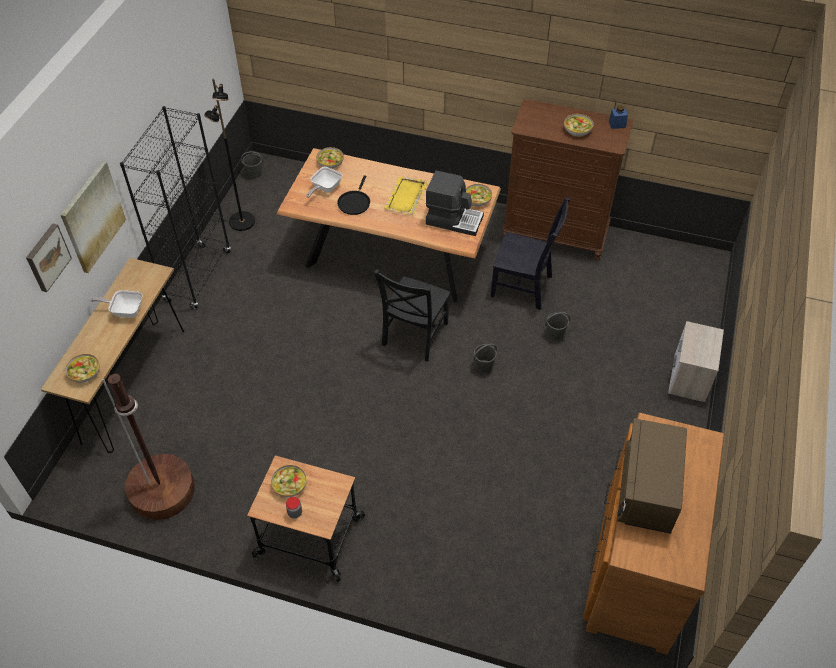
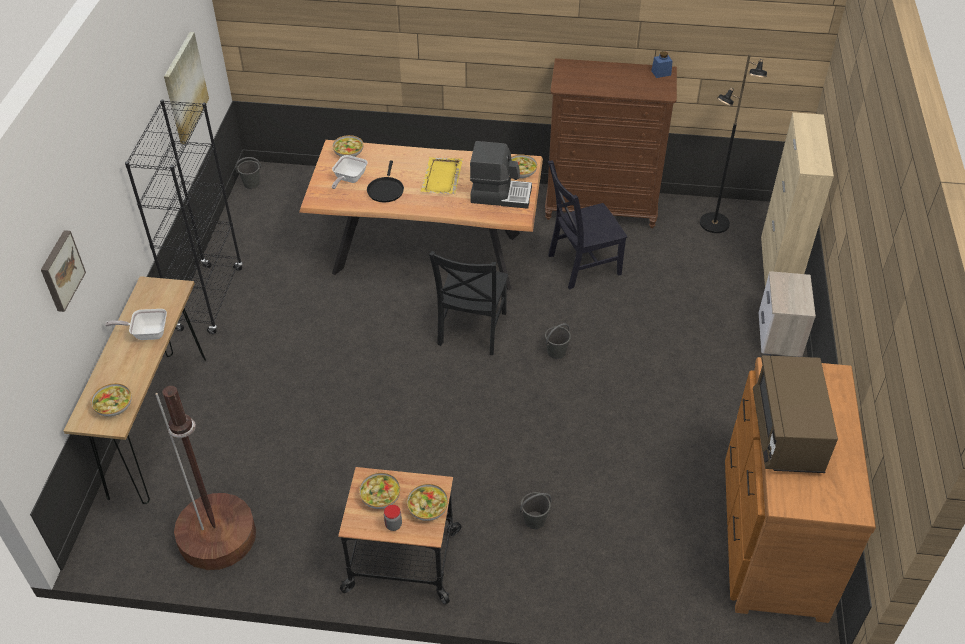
camera: 10 degrees left, 5 degrees down
picture [61,161,126,273] -> picture moved to [164,32,209,144]
black floor lamp [204,78,255,231] -> black floor lamp moved to [700,54,767,233]
black chair [491,197,570,310] -> black chair turned 150 degrees clockwise [548,161,627,289]
grey bucket [545,312,570,341] -> grey bucket moved to [520,492,552,529]
bowl [564,114,594,137] -> bowl moved to [407,484,448,521]
none -> beige cabinet [761,112,834,286]

